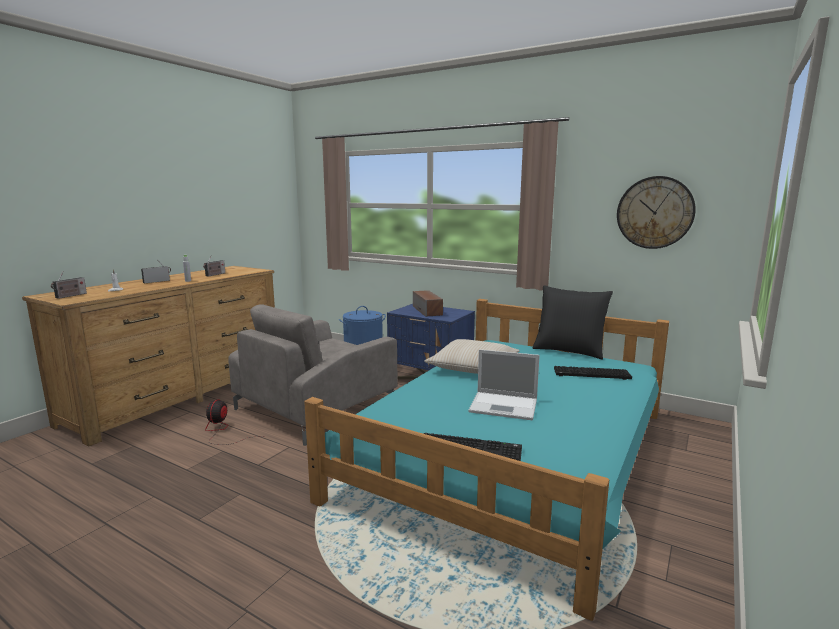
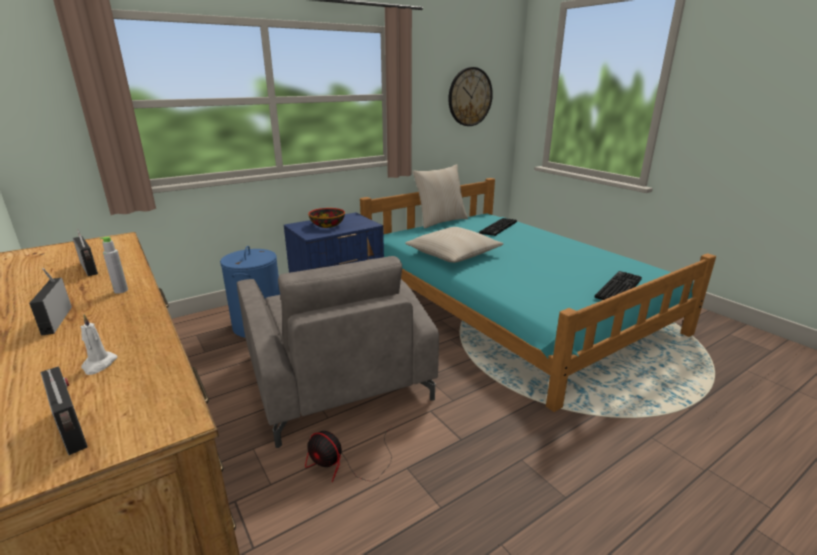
camera: 65 degrees left, 10 degrees up
speaker [413,290,443,317] -> bowl [308,208,345,228]
laptop [469,349,540,421] -> none
black pillow [533,285,613,360] -> beige pillow [412,164,468,228]

